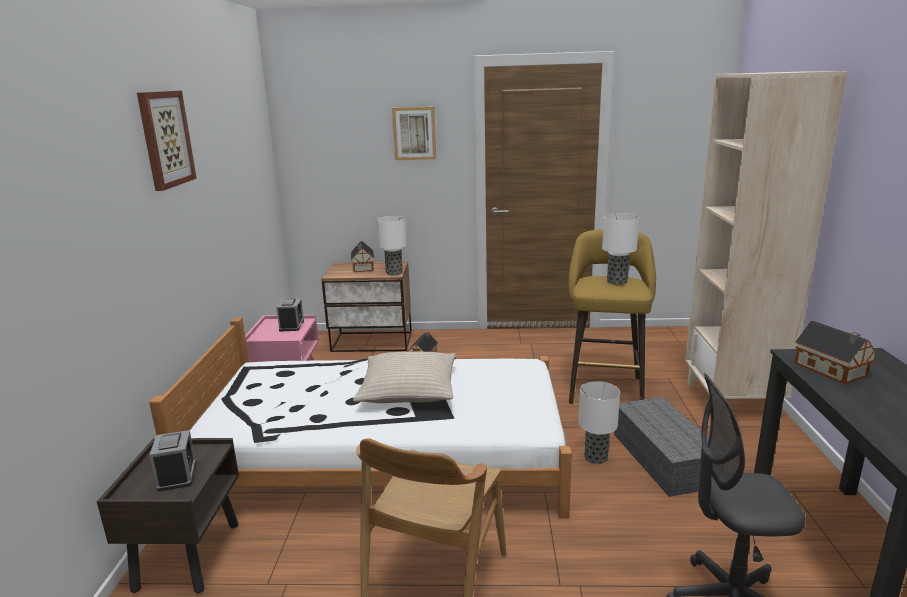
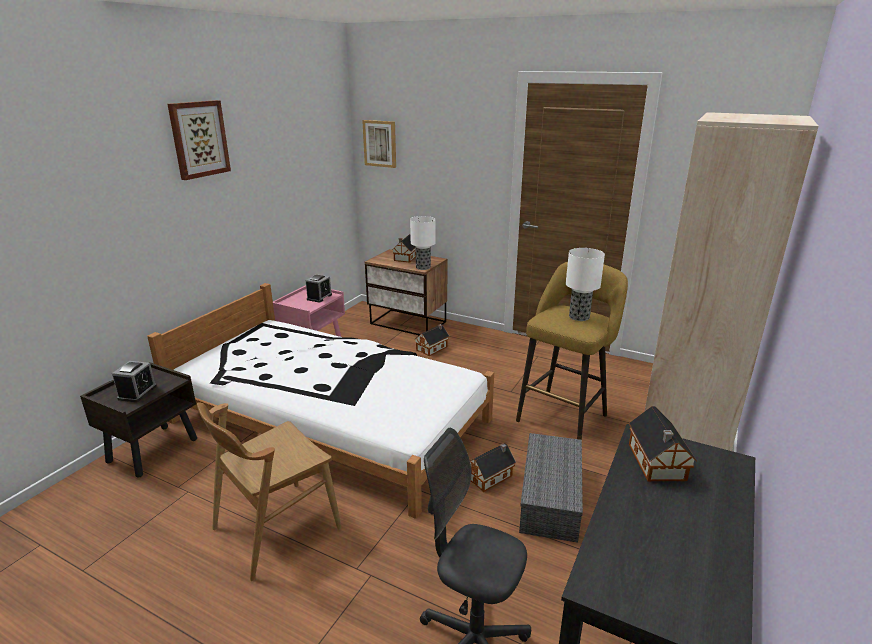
camera: 25 degrees right, 5 degrees up
beige pillow [353,352,456,403] -> none
picture [392,107,436,160] -> picture moved to [362,120,396,168]
table lamp [578,381,620,464] -> toy house [470,443,516,492]

